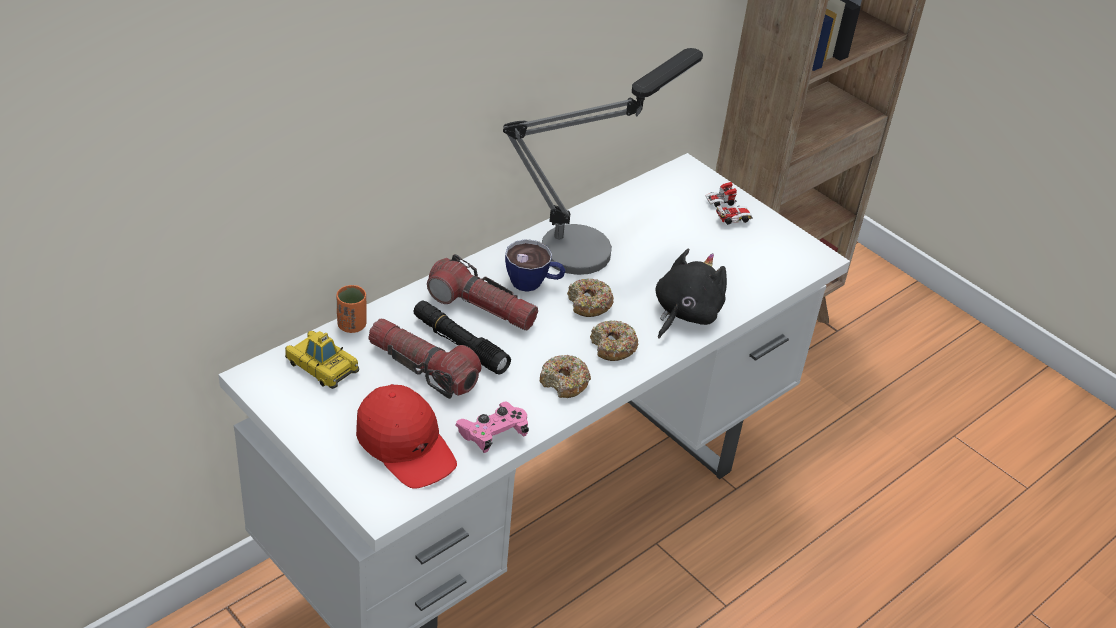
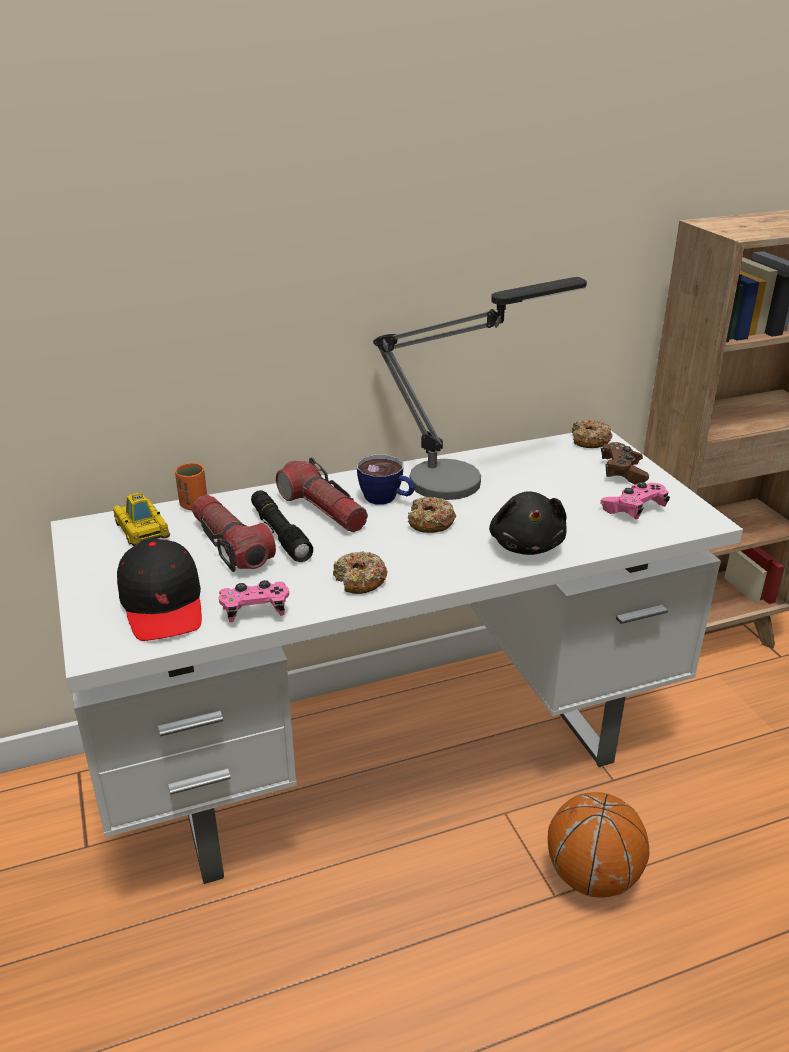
camera: 25 degrees right, 10 degrees down
red cap [356,384,457,489] -> black cap [117,539,202,641]
donut [590,320,639,361] -> donut moved to [572,419,612,448]
black plush toy [656,249,727,339] -> black plush toy turned 120 degrees clockwise [489,491,567,555]
toy car [705,182,753,225] -> brown game controller [601,442,649,484]
none -> basketball [548,792,650,898]
none -> pink game controller [600,482,670,519]

